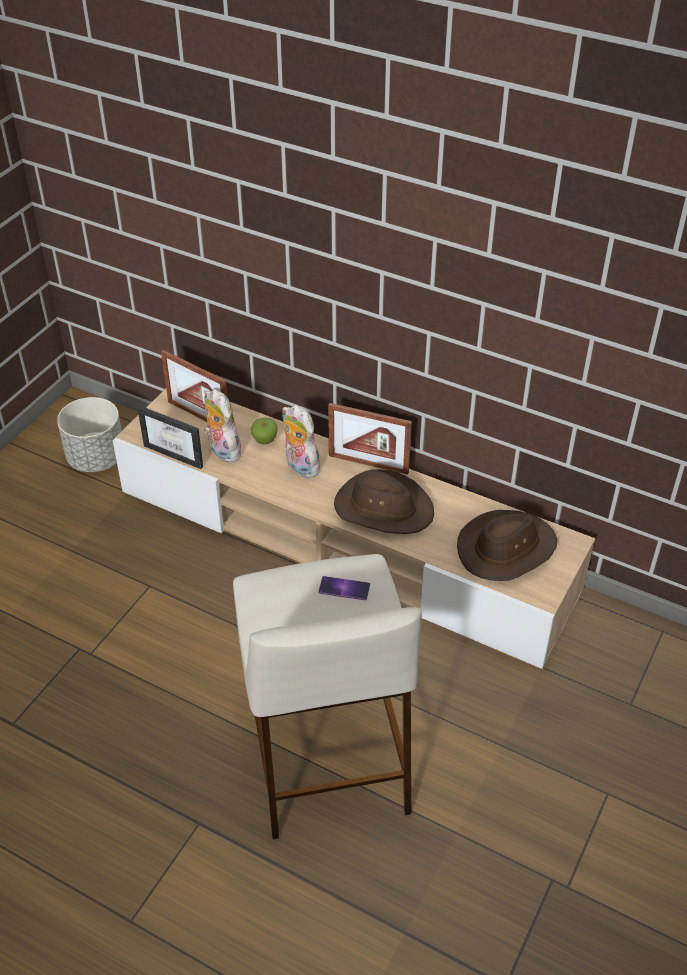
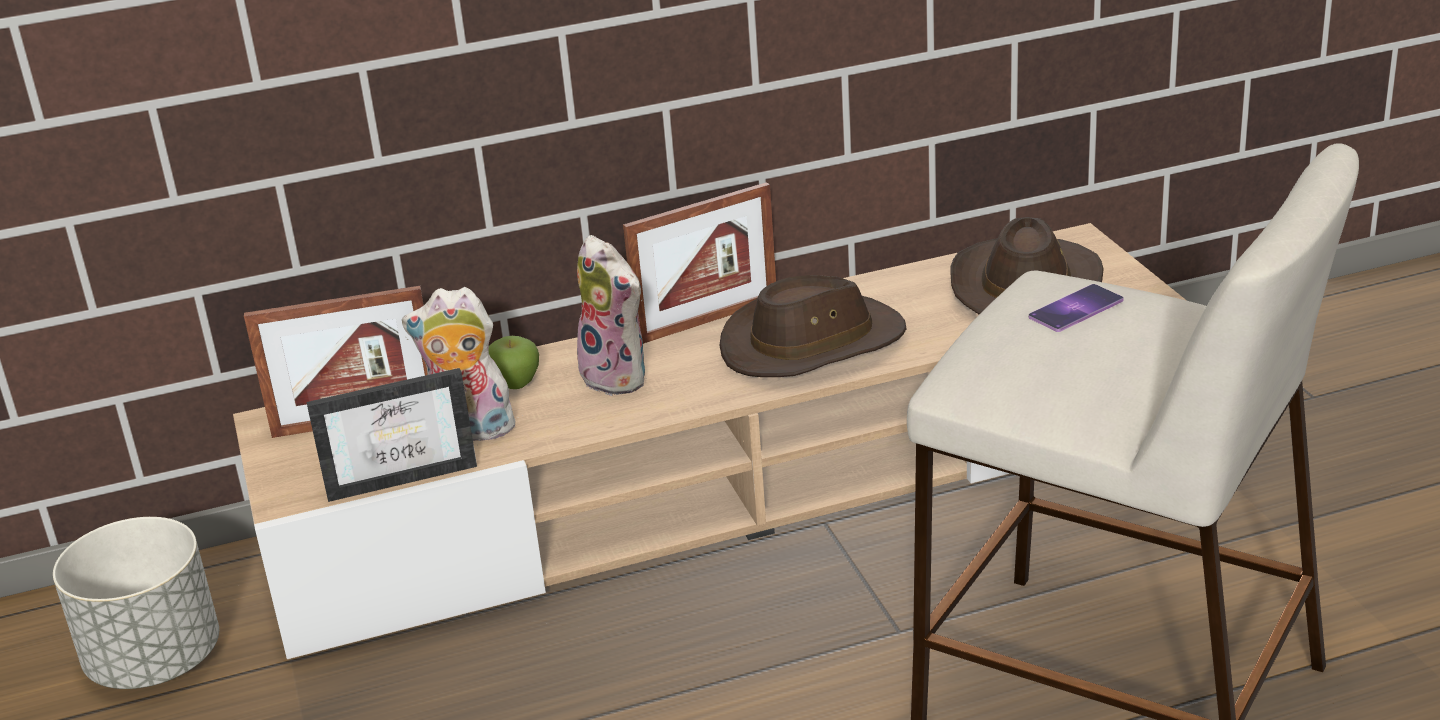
camera: 45 degrees left, 15 degrees down
plush toy [282,405,321,478] -> plush toy turned 135 degrees counterclockwise [577,235,645,396]

